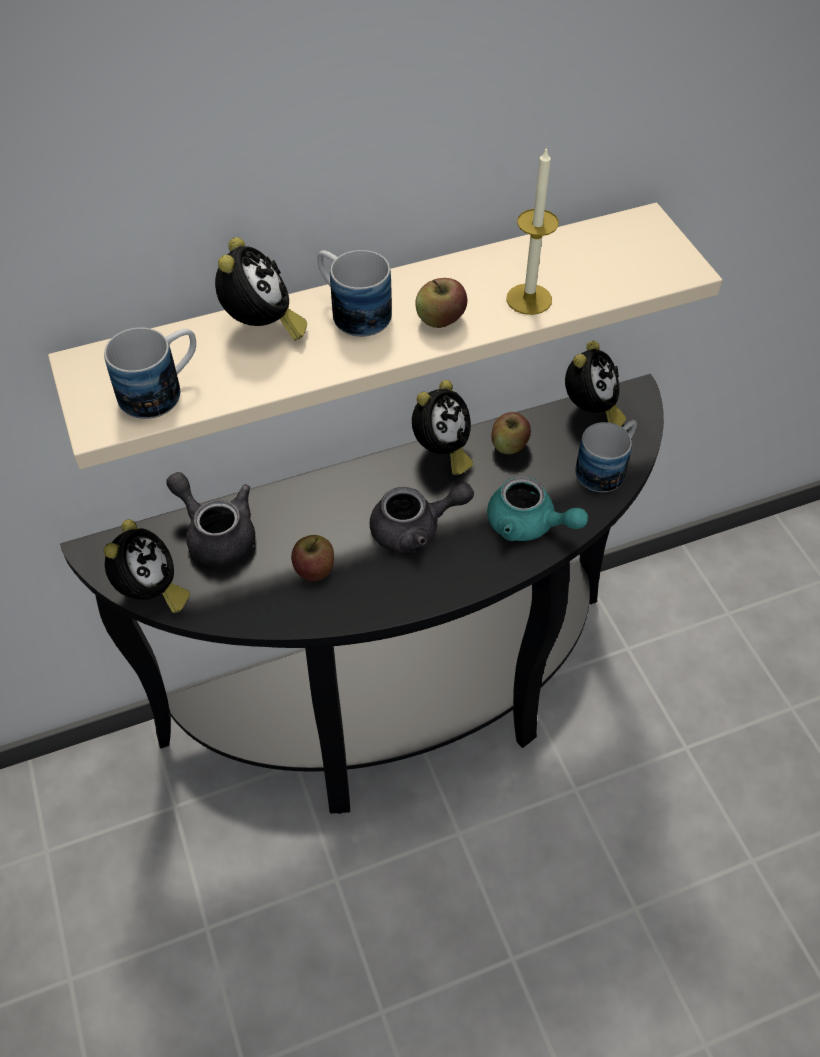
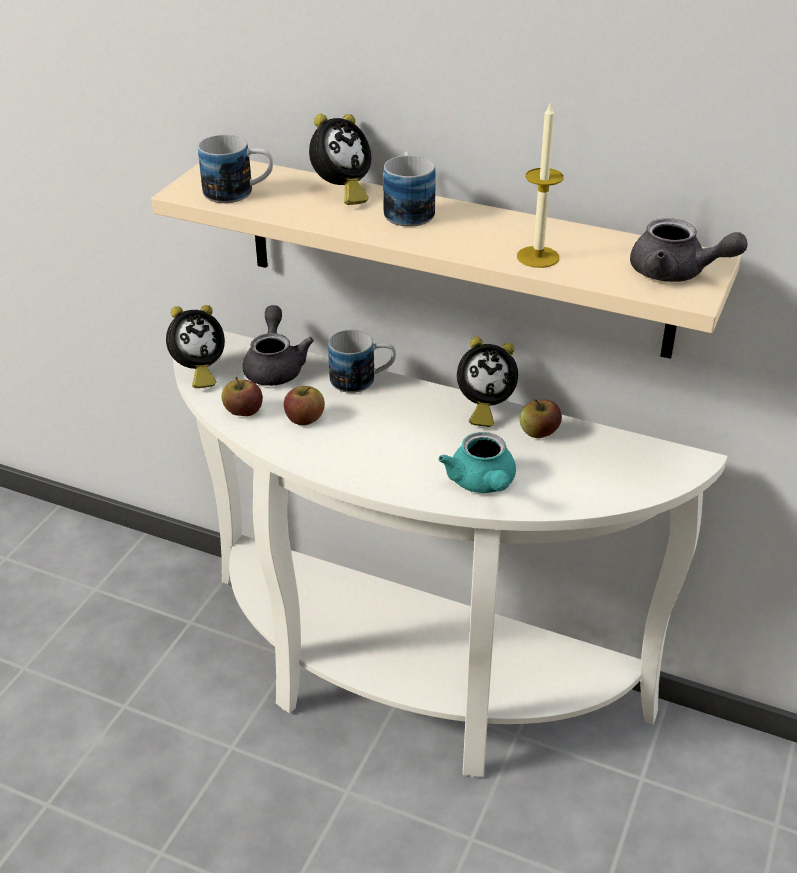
camera: 45 degrees right, 15 degrees down
black console table [60,374,664,814] -> white console table [173,331,728,777]
grey teapot [370,482,474,552] -> grey teapot moved to [630,218,748,282]
apple [415,278,468,328] -> apple moved to [222,377,263,416]
alarm clock [565,341,626,426] -> none
mug [575,420,637,492] -> mug moved to [328,330,396,393]

